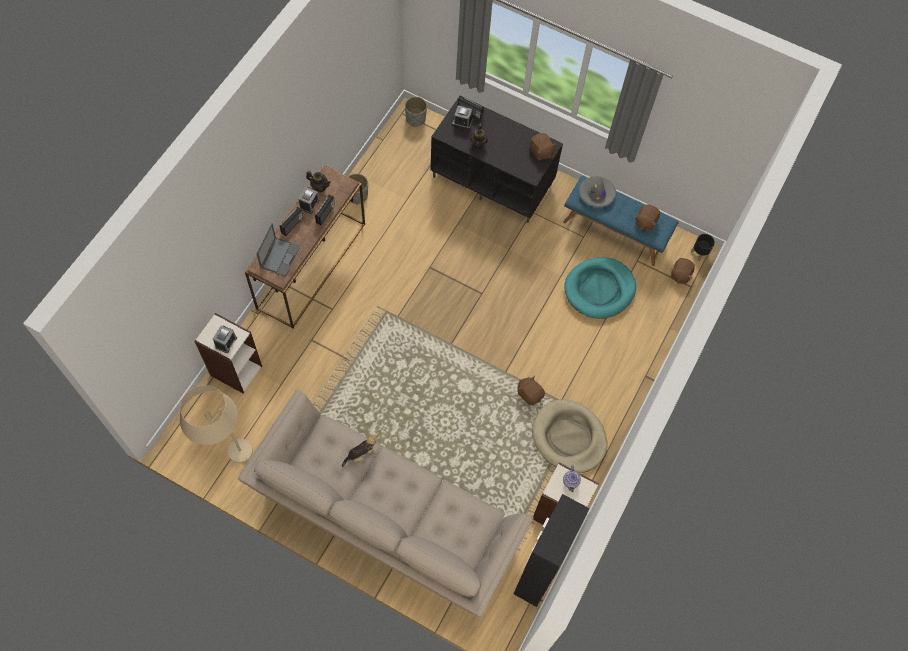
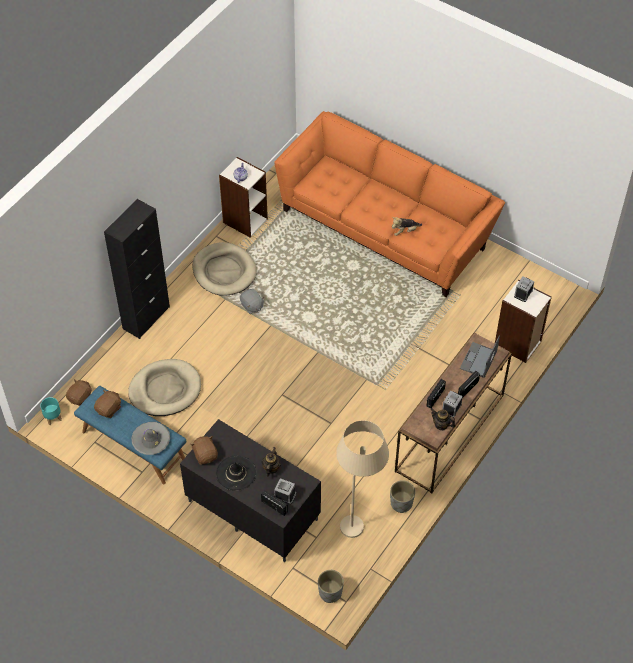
camera: 170 degrees left, 10 degrees down
beige floor lamp [180,385,253,463] -> beige floor lamp moved to [336,420,389,538]
beige sofa [238,389,533,617] -> orange sofa [274,111,505,297]
black cabinet [514,494,590,607] -> black cabinet moved to [104,199,170,339]
brown plush toy [517,376,545,405] -> grey plush toy [240,289,264,314]
turquoise dog bed [564,258,636,319] -> beige dog bed [128,359,201,416]
black planter [691,234,715,261] -> turquoise planter [40,397,62,425]
none -> black hat [216,455,256,491]

